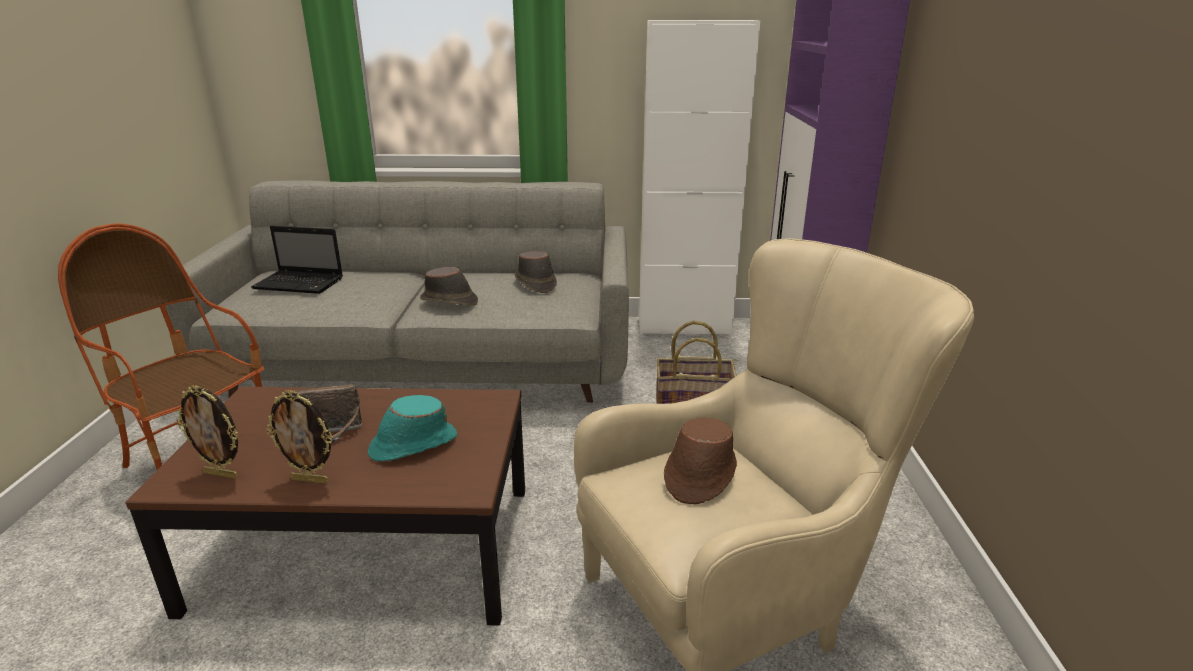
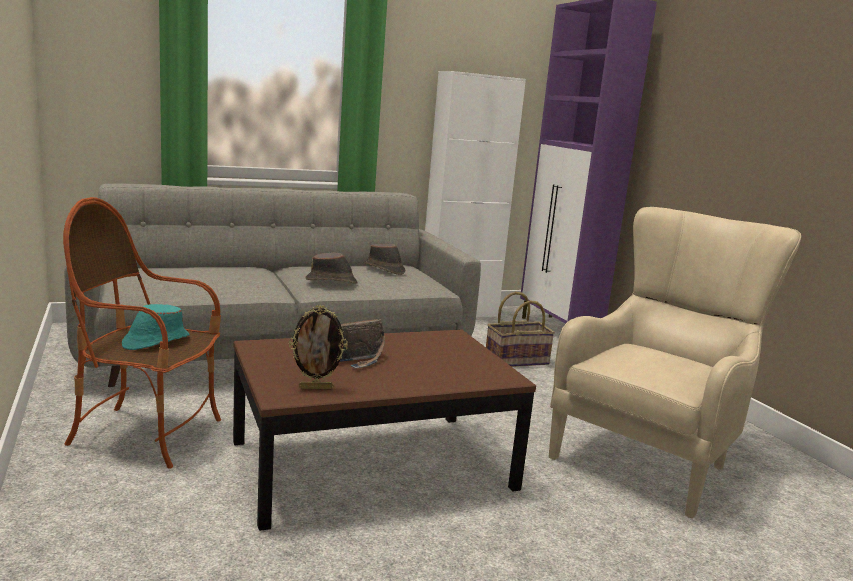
camera: 25 degrees left, 10 degrees down
laptop [251,226,343,294] -> none
picture frame [266,390,333,484] -> none
turquoise hat [368,395,457,462] -> turquoise hat moved to [122,304,190,350]
brown hat [664,418,737,504] -> none

